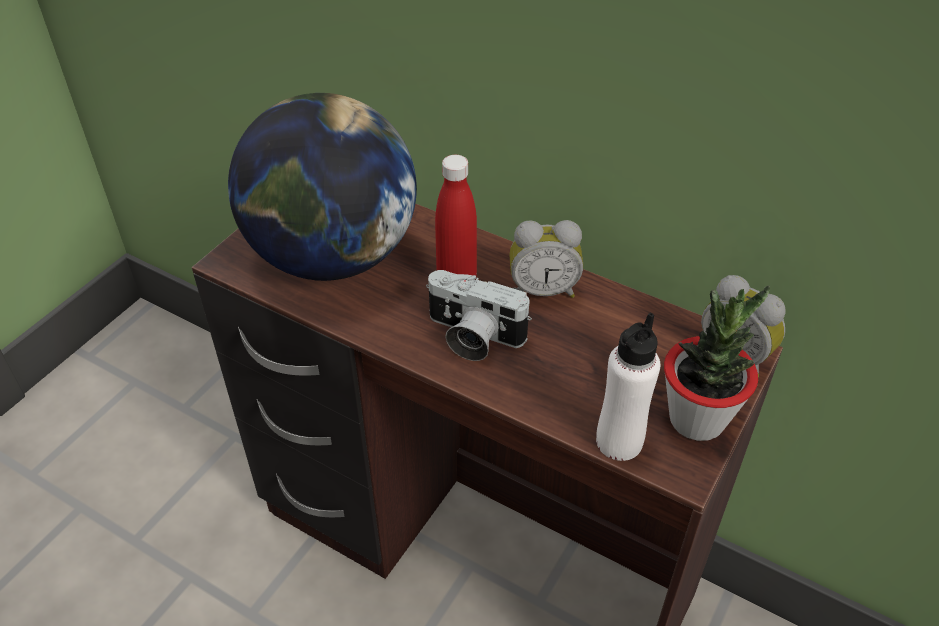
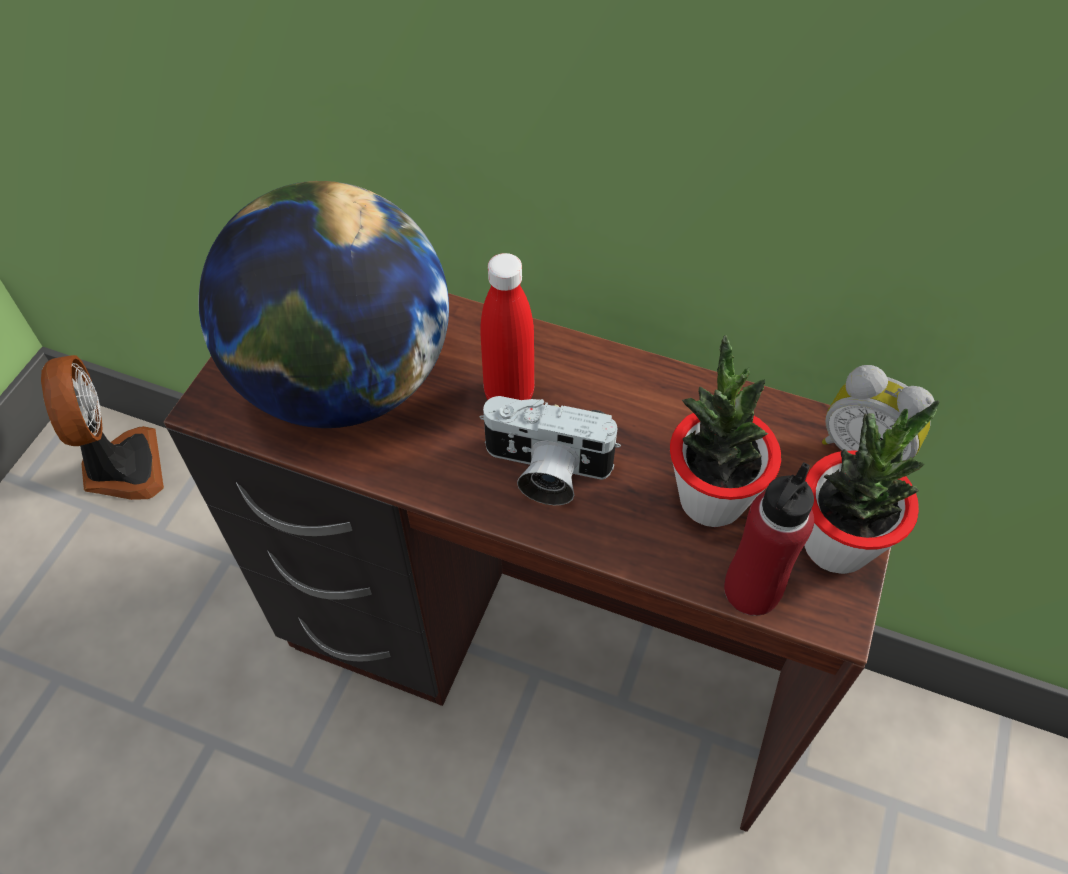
camera: 10 degrees left, 10 degrees up
alarm clock [509,220,583,298] -> none
white bottle [596,313,660,461] -> red bottle [724,462,814,616]
none -> fan [41,355,164,500]
none -> potted plant [670,335,781,527]

